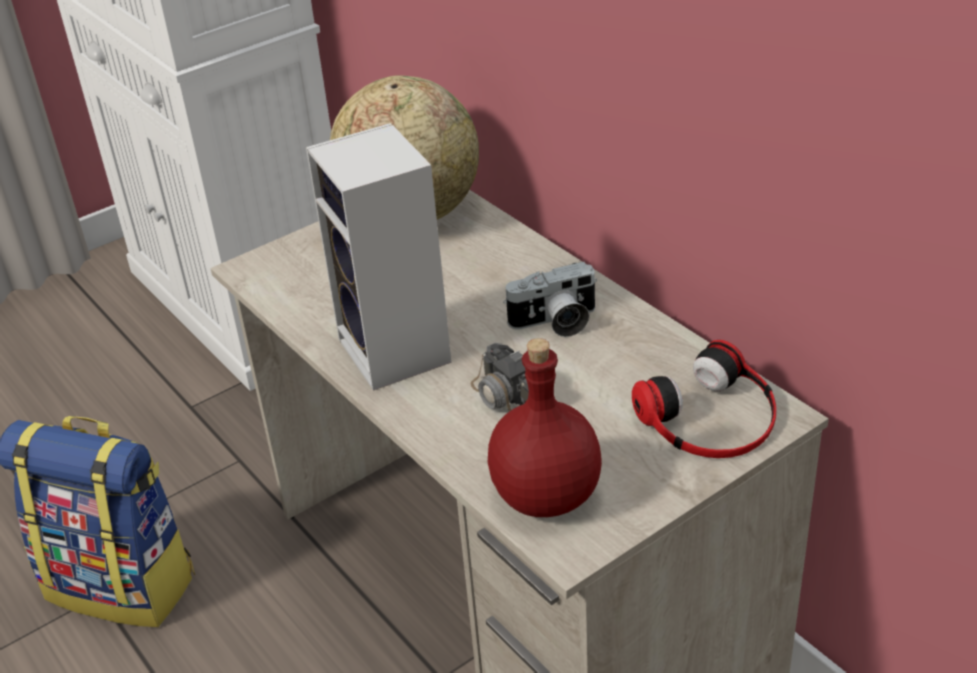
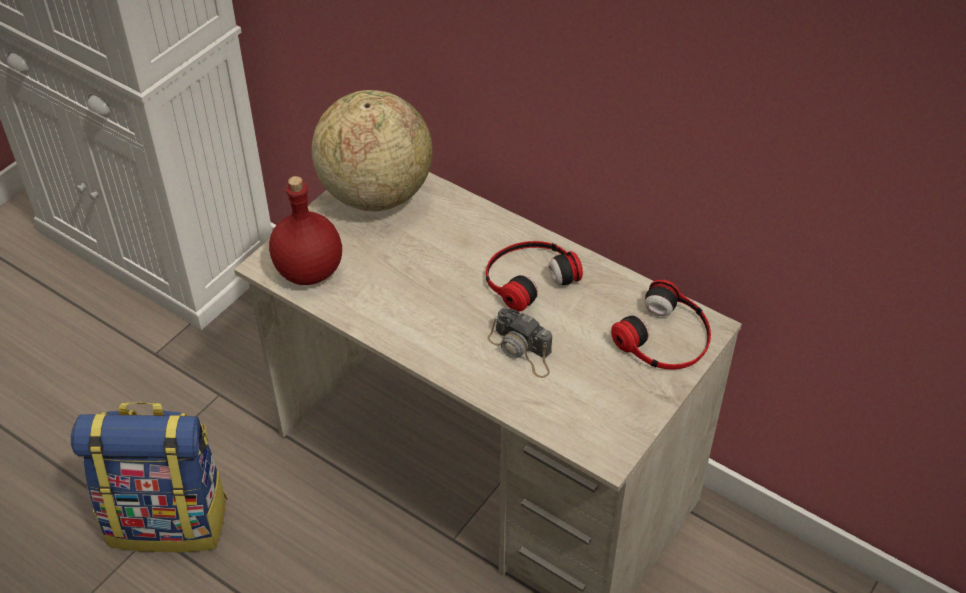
camera: 20 degrees left, 10 degrees up
speaker [306,123,452,391] -> none
red bottle [488,338,602,517] -> red bottle moved to [269,176,342,285]
camera [503,262,597,337] -> headphones [486,241,583,312]

